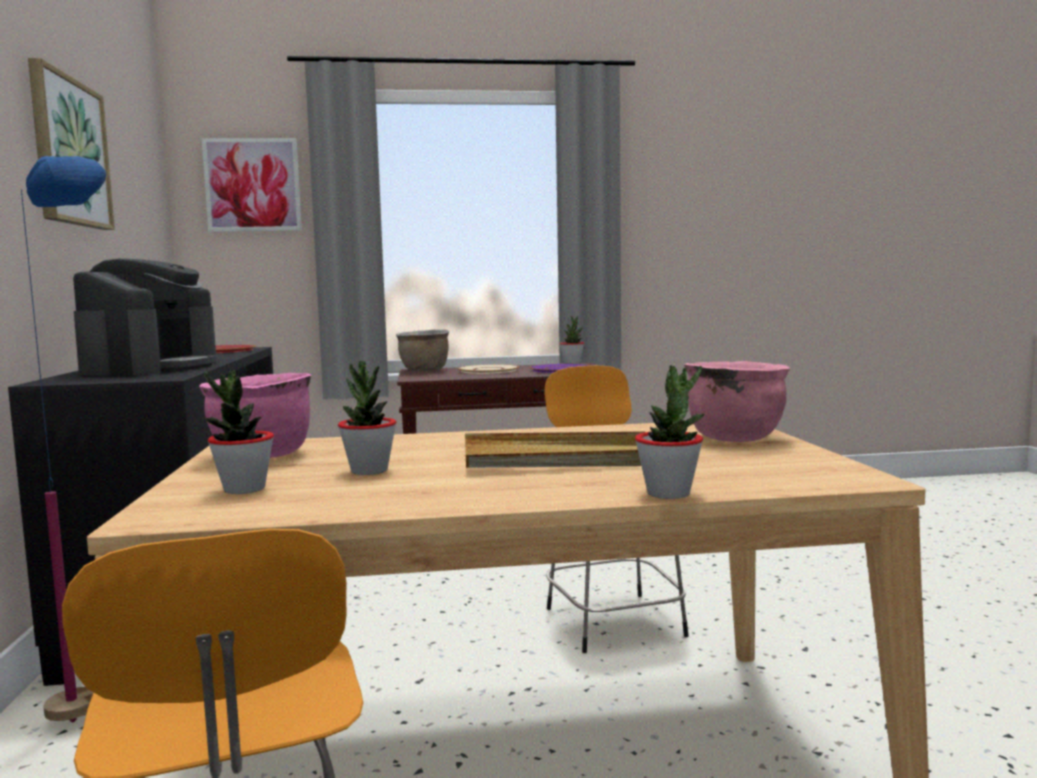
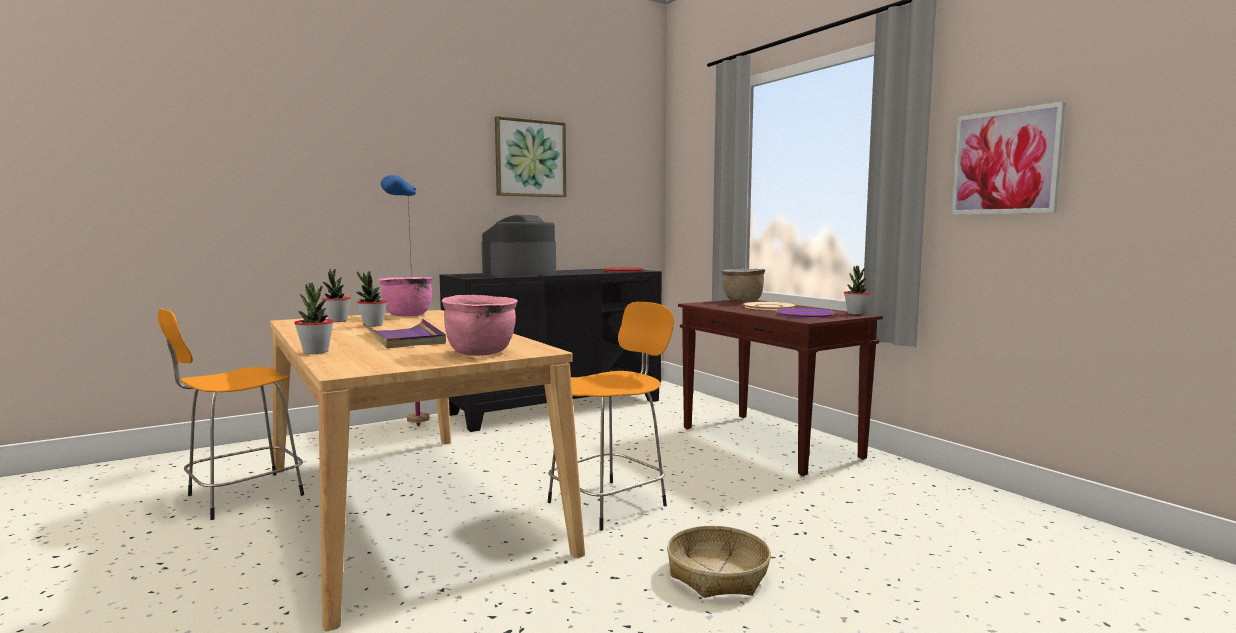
camera: 65 degrees right, 0 degrees up
coffee machine [73,258,217,376] -> coffee machine turned 150 degrees clockwise [482,215,556,276]
picture [202,138,302,232] -> picture moved to [951,102,1066,215]
beige tray [465,431,645,468] -> purple tray [363,319,446,348]
none -> basket [667,526,771,598]

